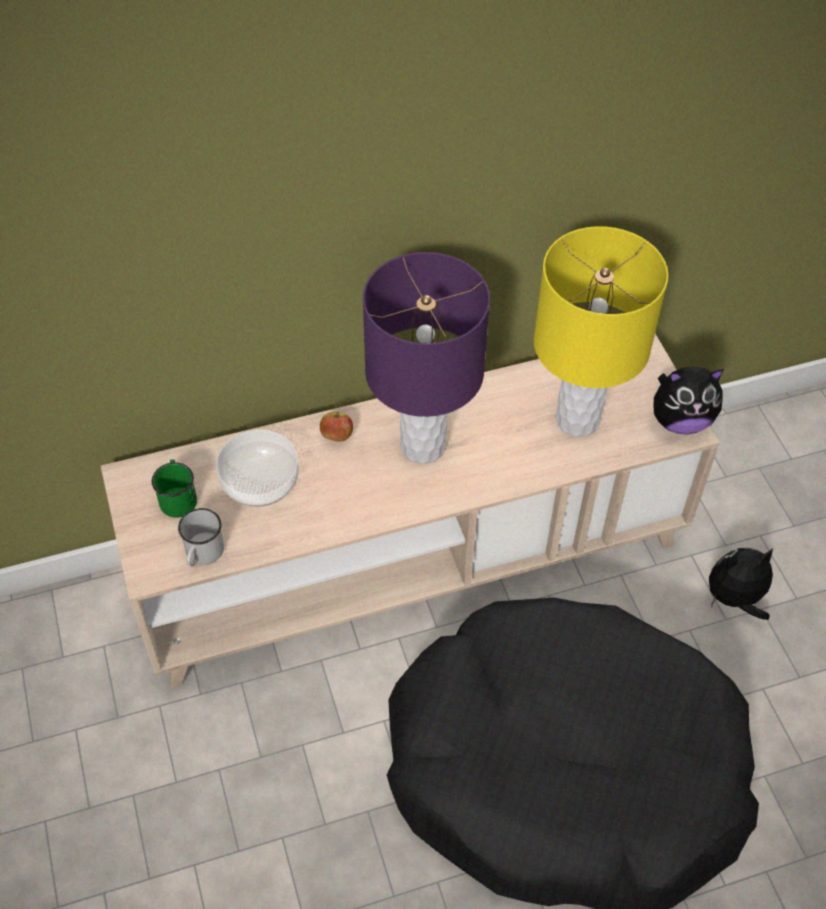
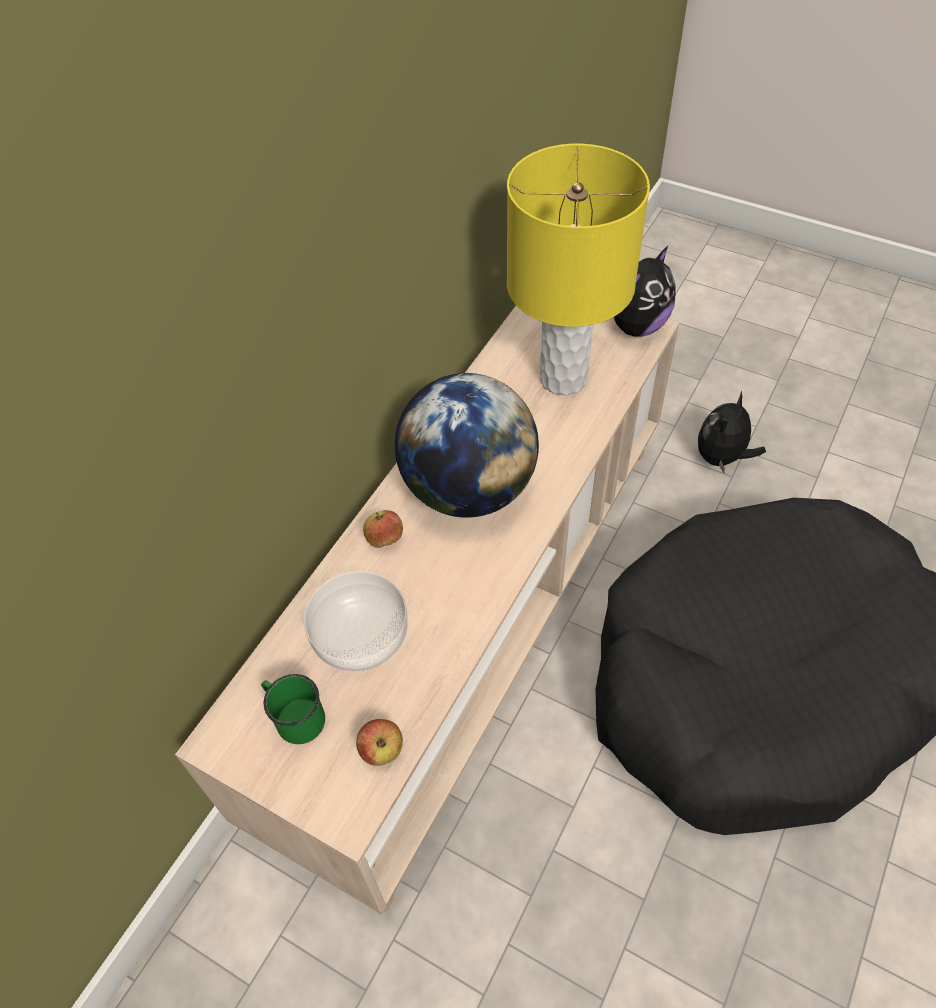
camera: 40 degrees left, 0 degrees up
white mug [178,508,224,566] -> apple [356,719,403,766]
purple table lamp [363,252,490,464] -> globe [395,373,539,518]

